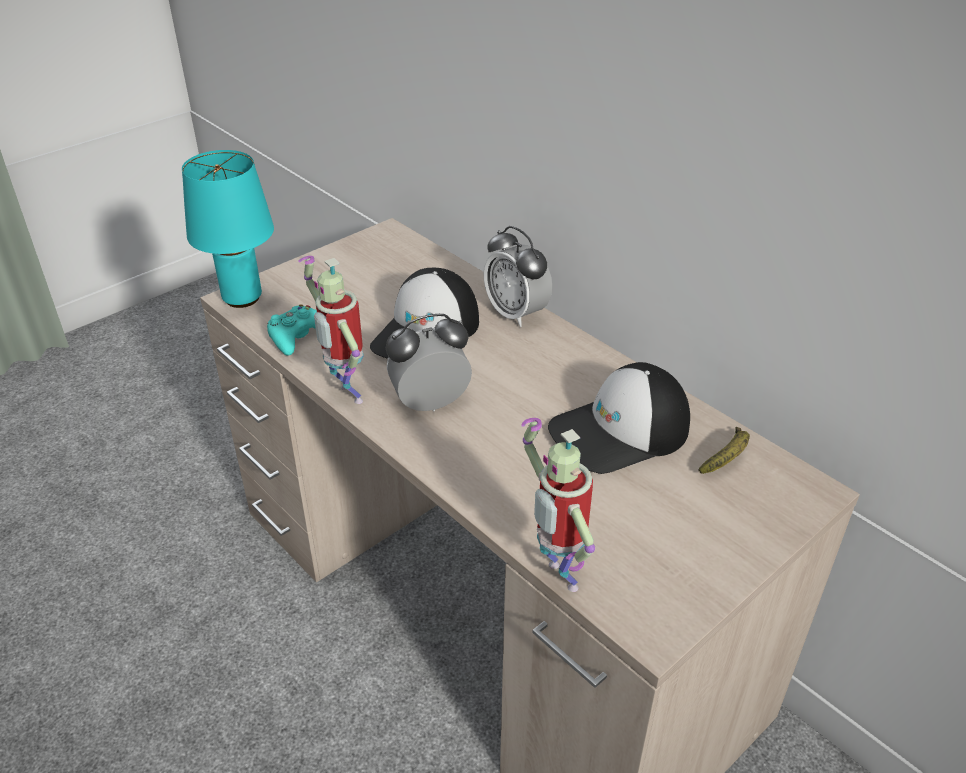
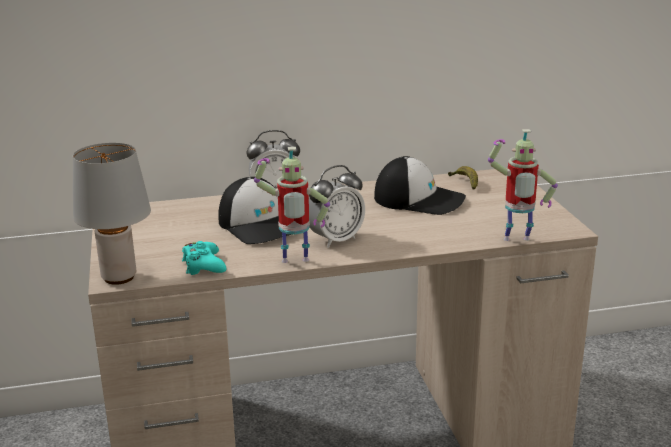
camera: 60 degrees left, 15 degrees down
turquoise table lamp [182,150,274,308] -> grey table lamp [73,143,151,285]
alarm clock [386,314,472,411] -> alarm clock turned 135 degrees counterclockwise [309,165,365,248]
cap [548,362,690,474] -> cap turned 75 degrees counterclockwise [374,156,466,215]

